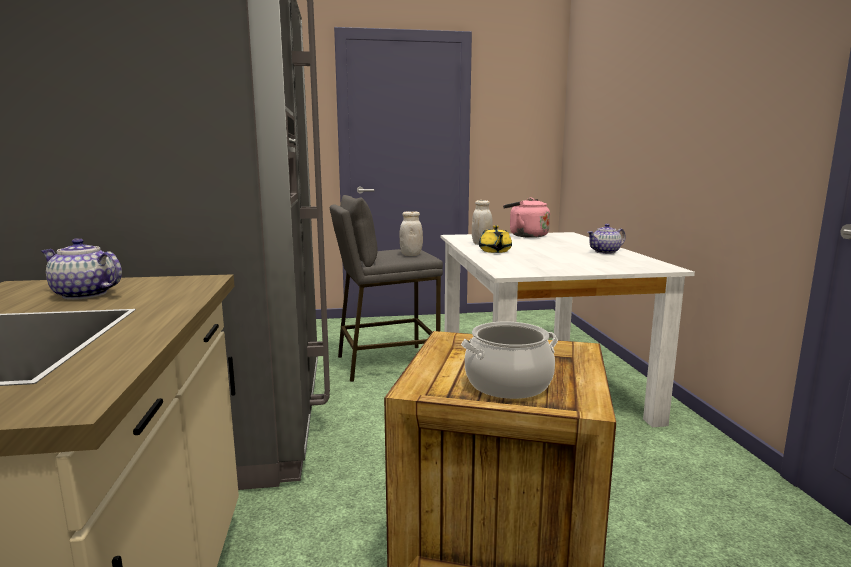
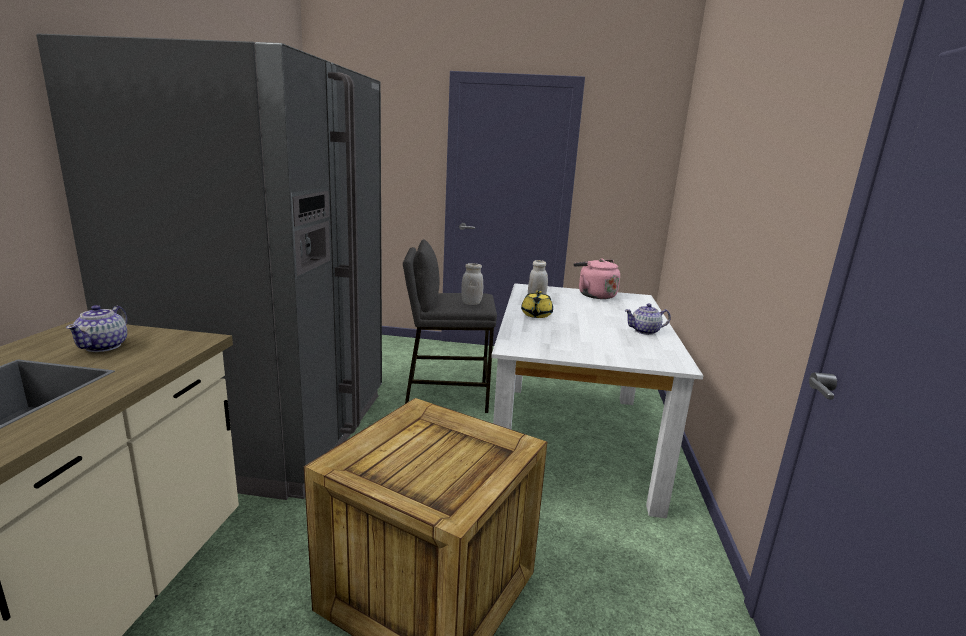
camera: 15 degrees right, 5 degrees up
teapot [41,238,122,300] -> teapot turned 120 degrees counterclockwise [66,305,127,352]
cooking pot [461,321,558,399] -> none

